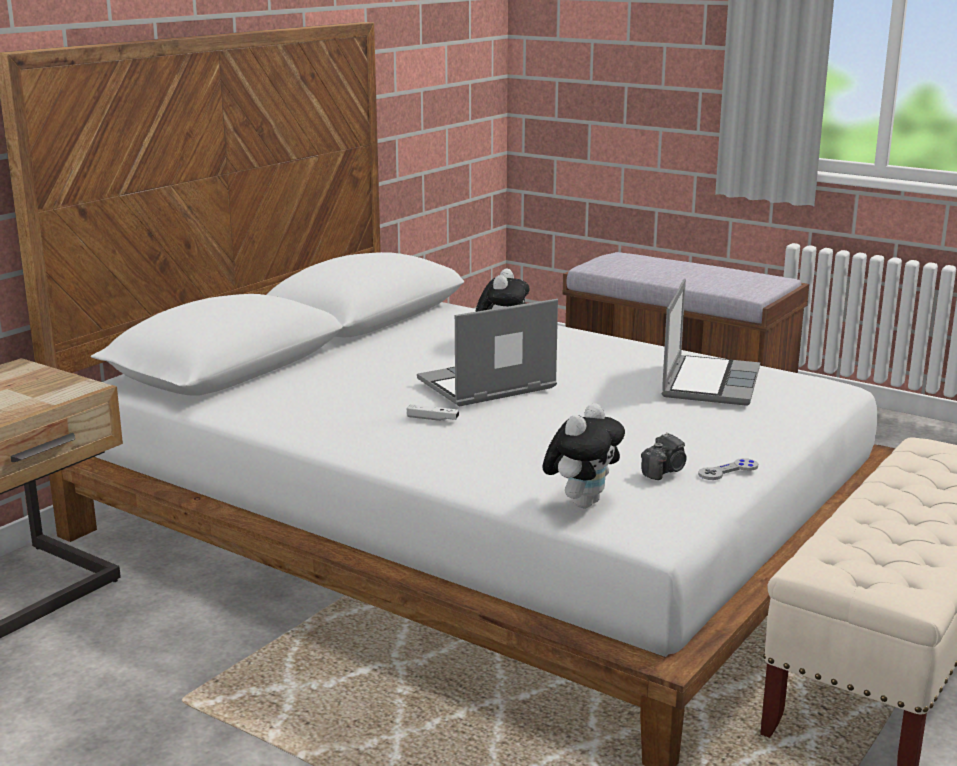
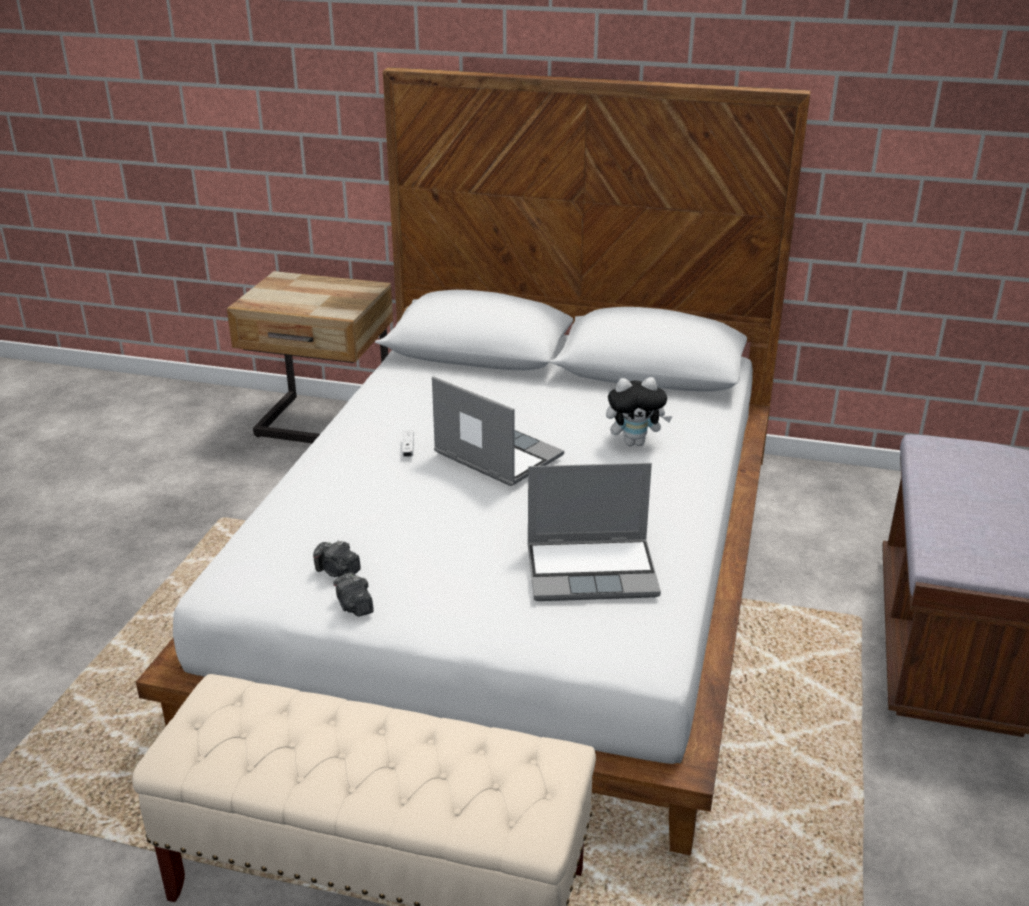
camera: 70 degrees right, 10 degrees up
plush toy [543,403,625,508] -> none
grey game controller [698,458,758,480] -> camera [333,572,374,616]

